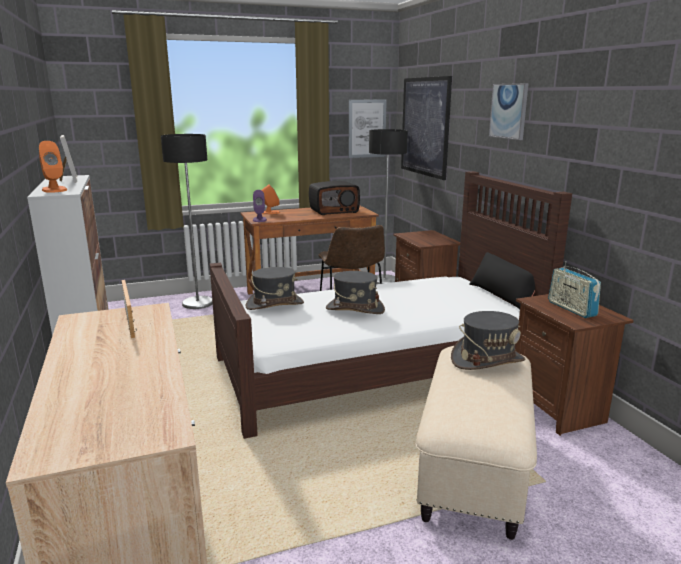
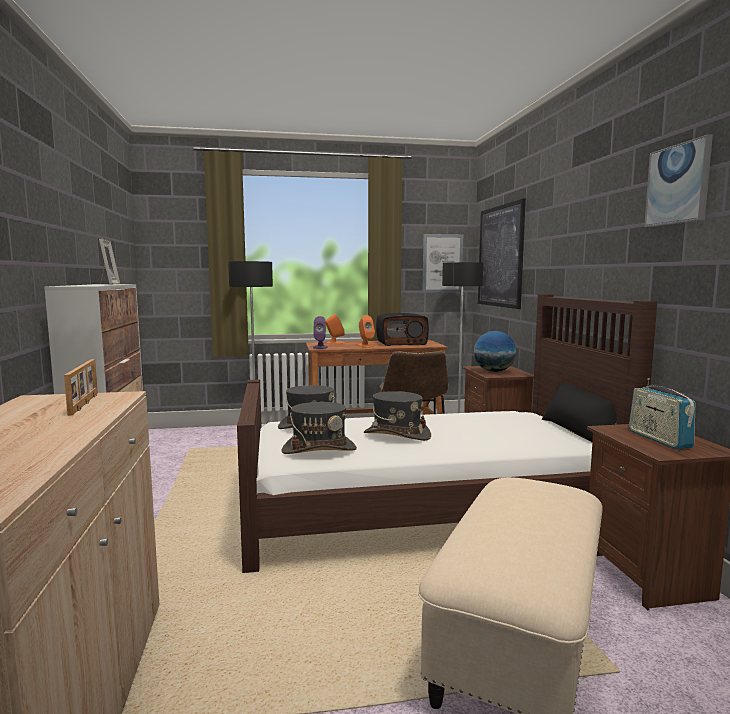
camera: 10 degrees right, 10 degrees down
orange speaker [39,141,67,193] -> orange speaker moved to [358,315,375,347]
grey hat [451,311,525,370] -> grey hat moved to [281,402,357,454]
picture [489,83,529,140] -> picture moved to [644,134,713,227]
none -> globe [474,331,516,372]

